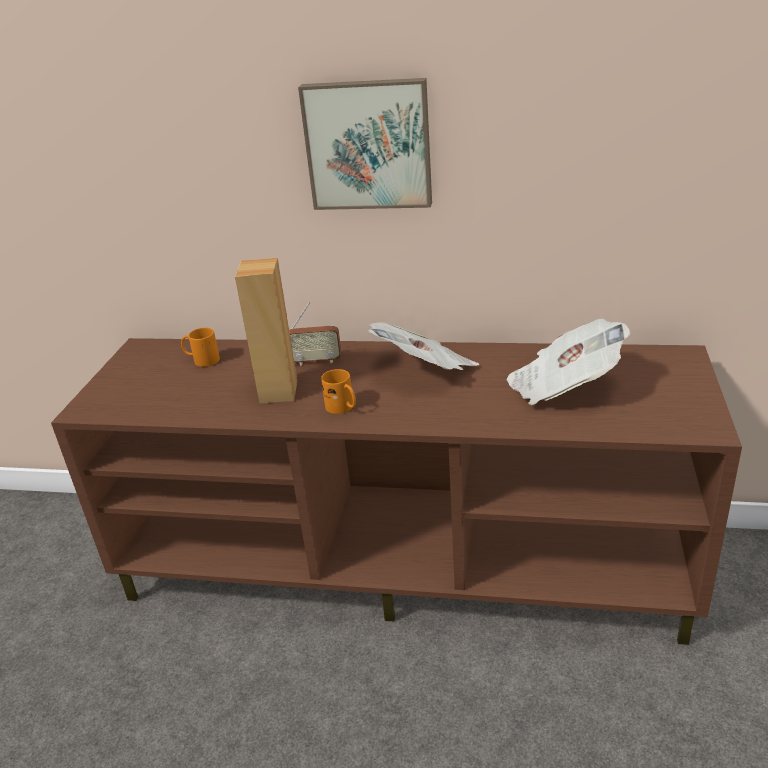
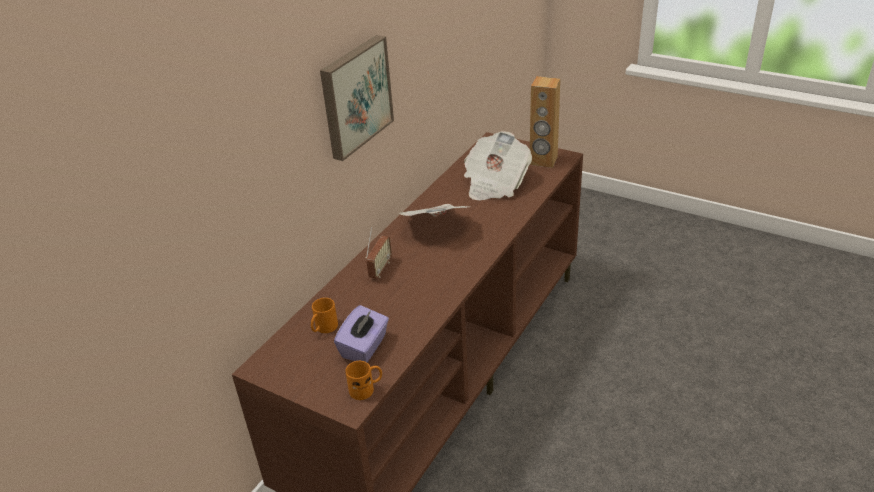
camera: 70 degrees left, 5 degrees up
brown speaker [235,258,297,404] -> brown speaker moved to [530,76,560,168]
orange mug [321,369,356,414] -> orange mug moved to [345,361,382,400]
none -> purple tissue box [334,305,389,362]

